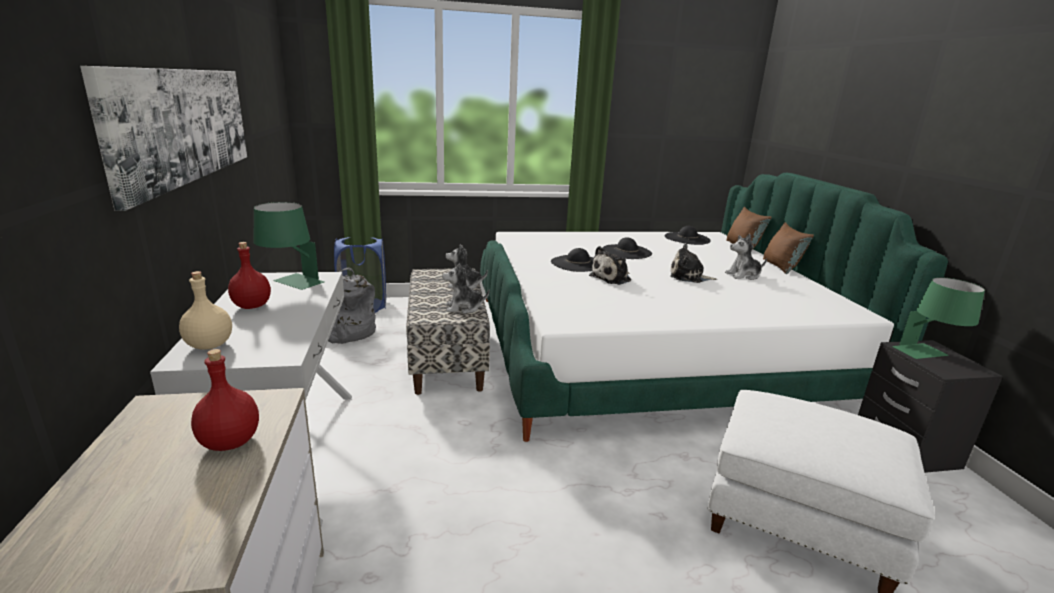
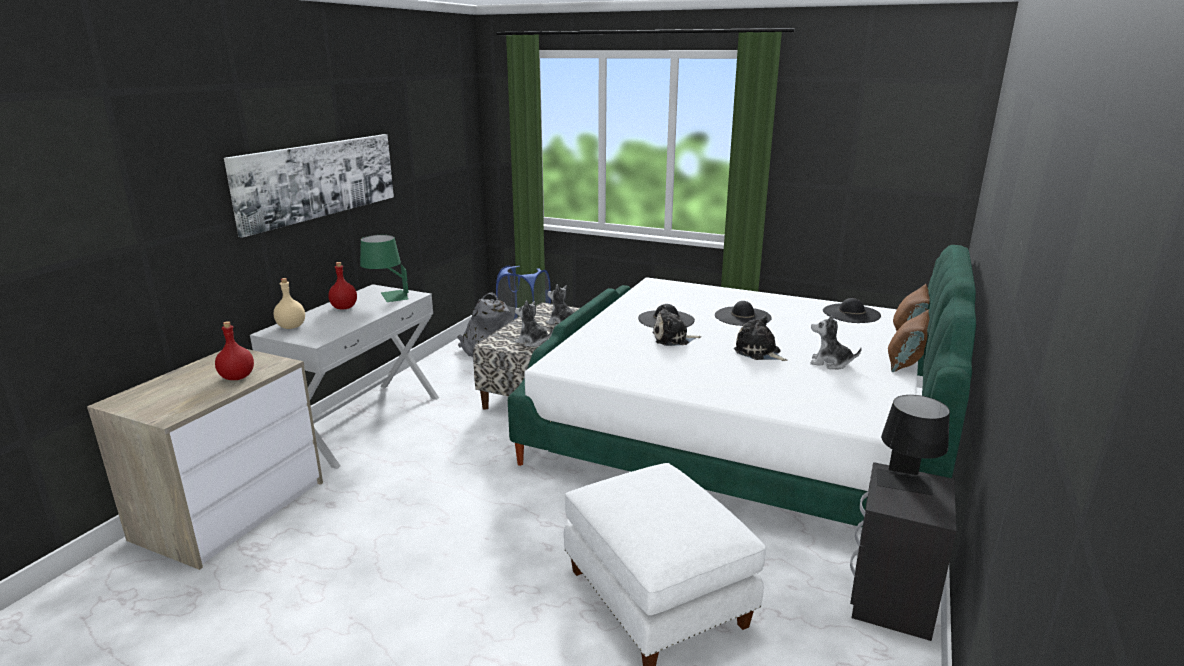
camera: 35 degrees right, 0 degrees up
green table lamp [892,277,985,359] -> black table lamp [877,395,950,495]

